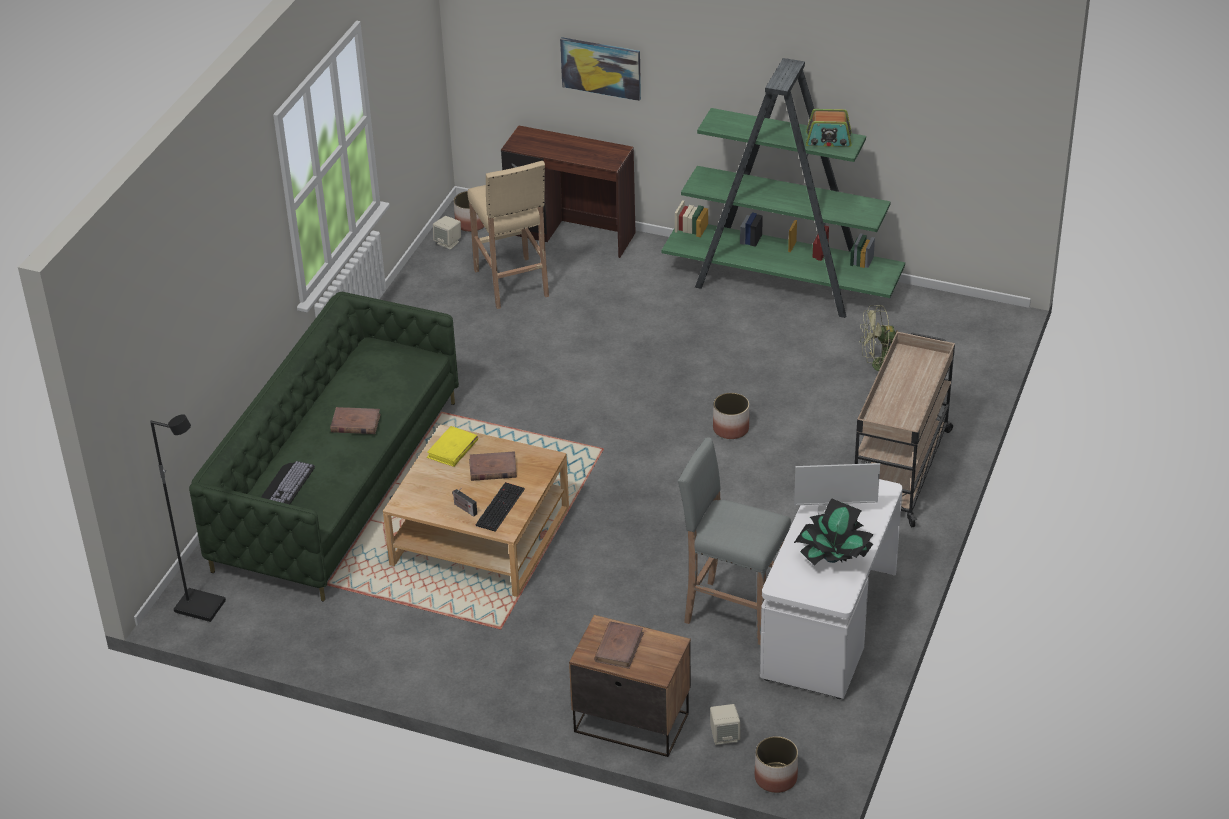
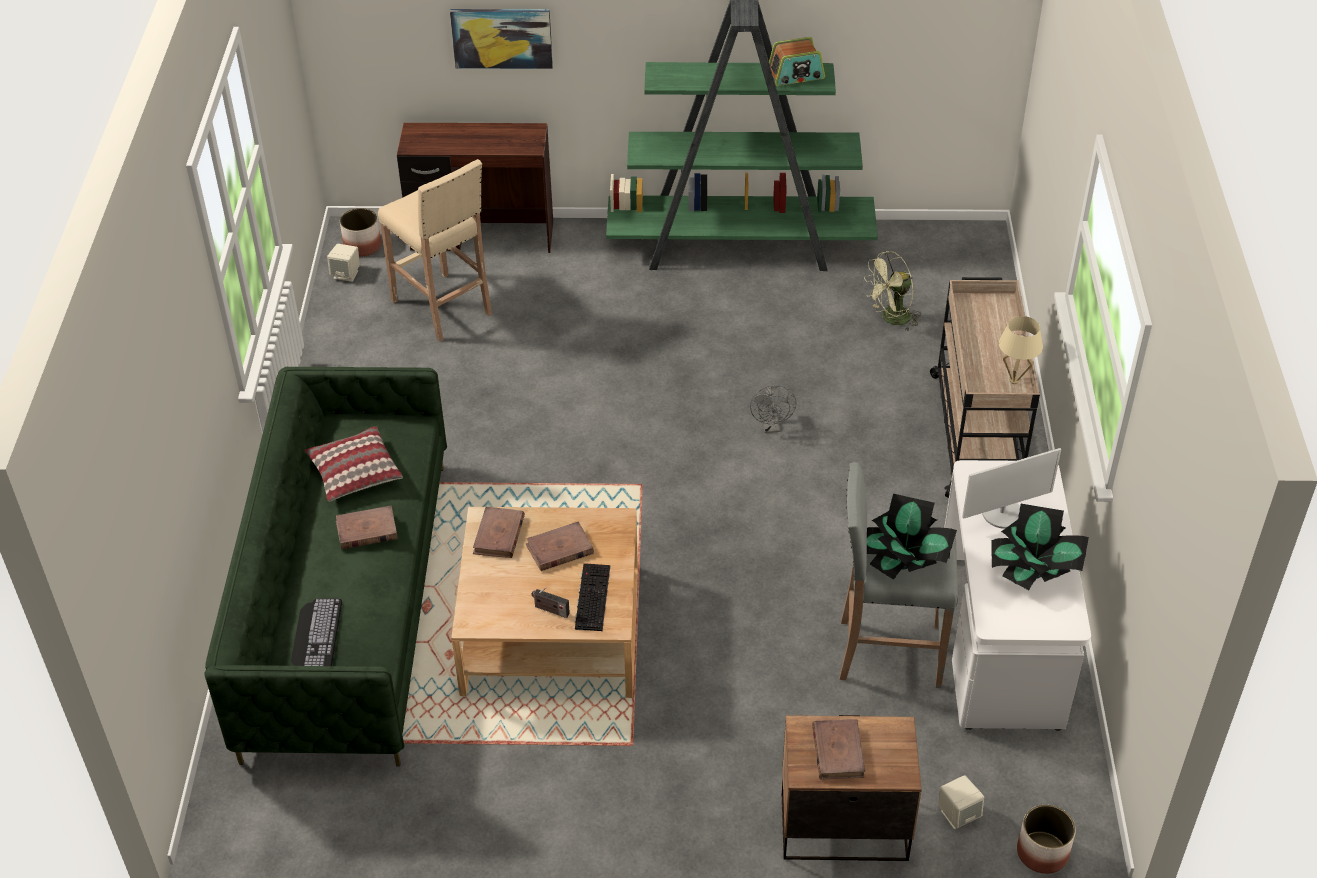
camera: 20 degrees left, 5 degrees up
black floor lamp [150,414,226,622] -> none
yellow book [427,426,478,467] -> brown book [473,507,525,558]
planter [713,393,749,439] -> grey fan [750,385,797,433]
none -> pillow [305,426,403,502]
none -> potted plant [867,494,957,580]
none -> beige table lamp [999,316,1043,384]

